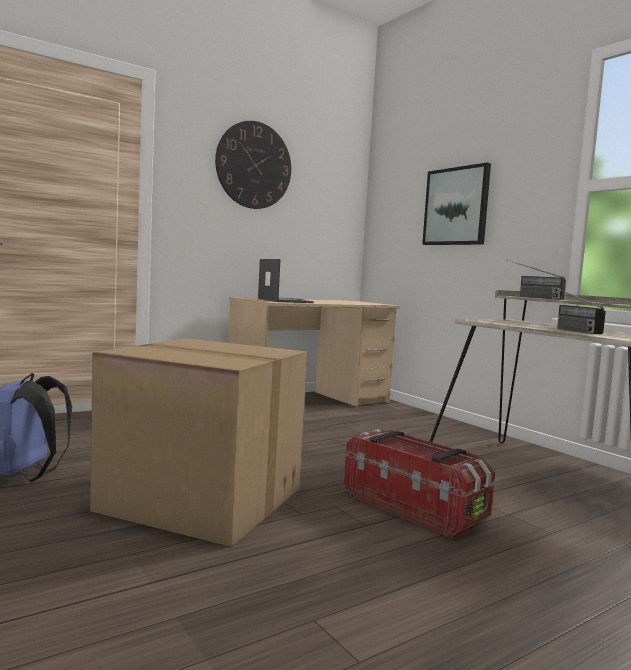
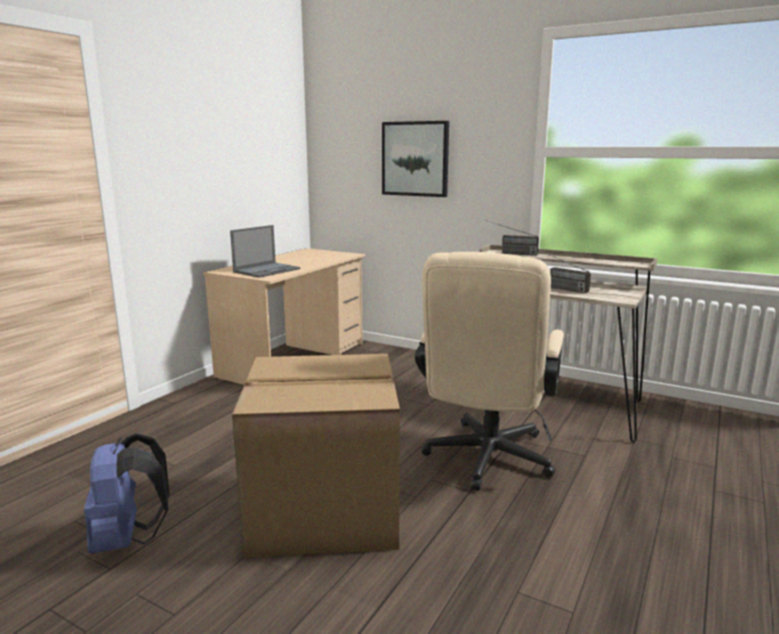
camera: 25 degrees left, 10 degrees up
wall clock [215,121,291,209] -> none
laptop [258,259,314,303] -> laptop turned 90 degrees clockwise [230,225,301,278]
storage box [344,429,495,539] -> beige office chair [415,252,564,491]

